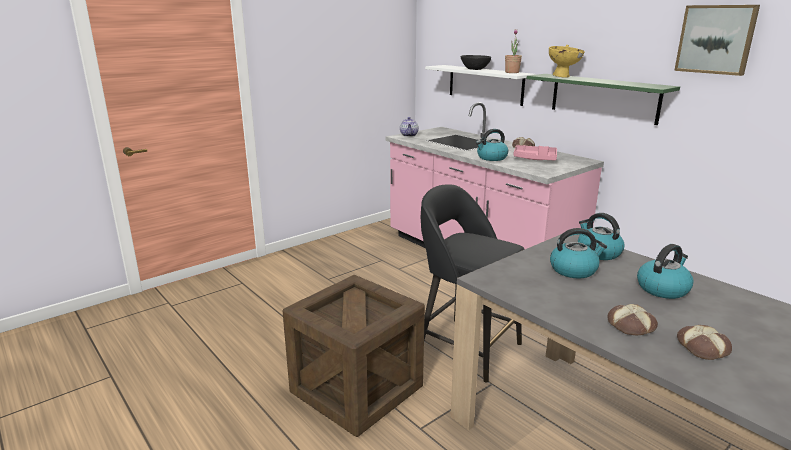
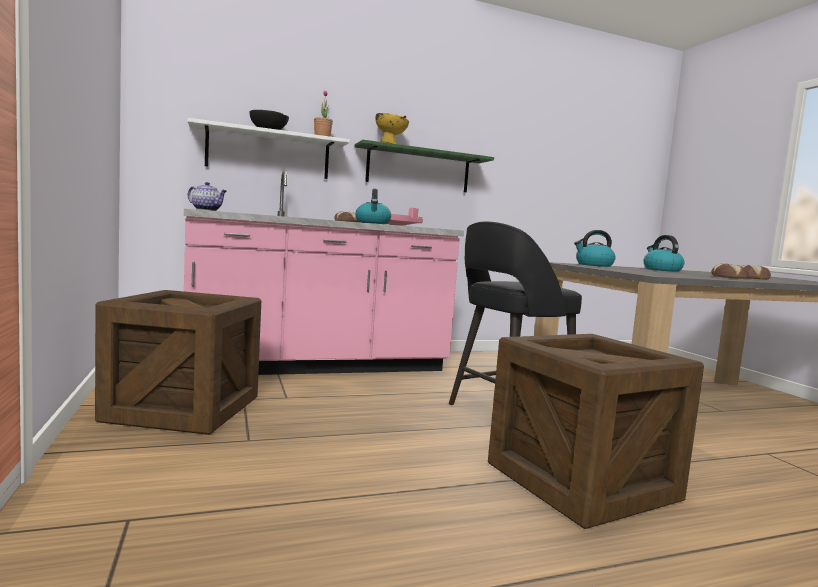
camera: 70 degrees left, 15 degrees down
kettle [550,228,607,279] -> none
picture [674,5,760,76] -> none
none -> crate [95,290,261,435]

